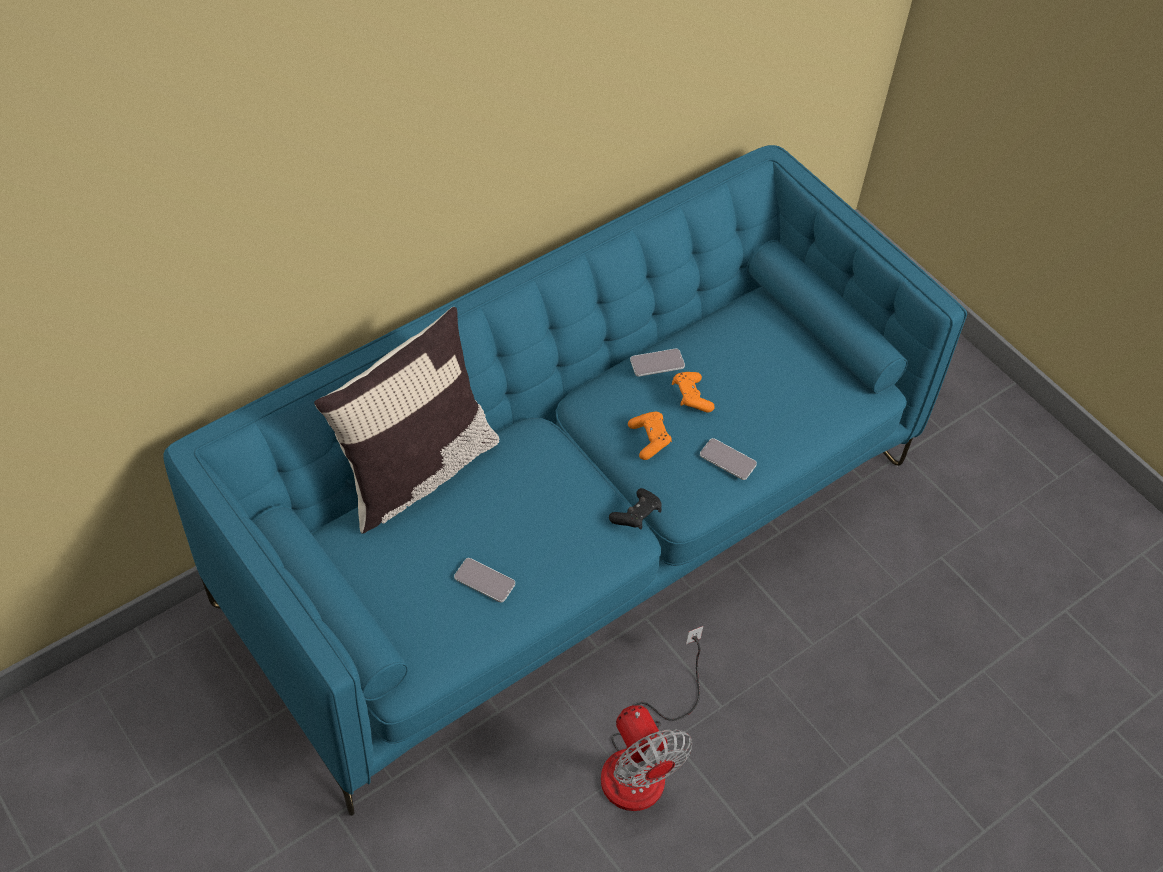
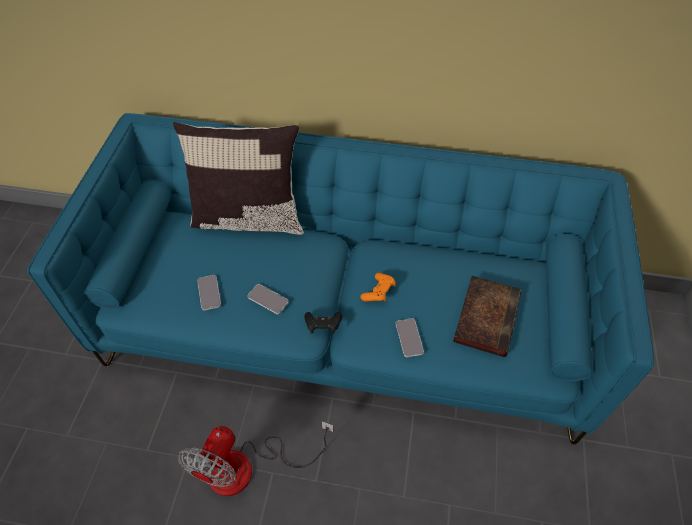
camera: 50 degrees right, 0 degrees up
phone [630,349,685,377] -> phone moved to [247,284,289,314]
orange game controller [672,372,715,413] -> none
none -> book [453,276,521,357]

